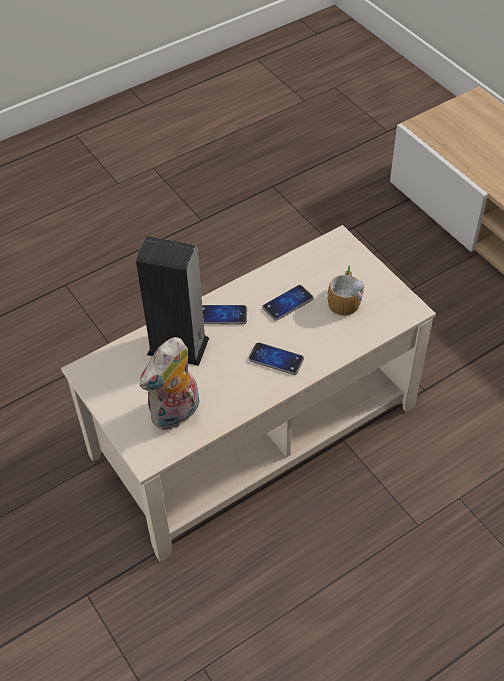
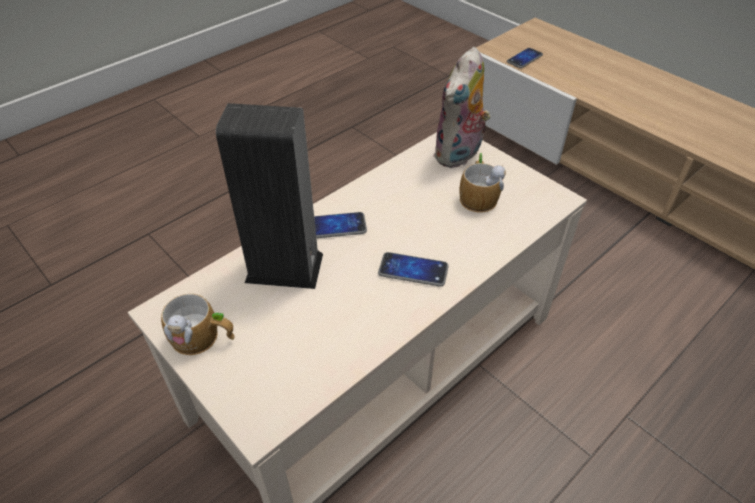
camera: 10 degrees left, 5 degrees down
plush toy [140,337,200,430] -> plush toy moved to [433,47,491,168]
phone [262,285,314,321] -> phone moved to [507,48,543,68]
none -> mug [161,294,235,355]

